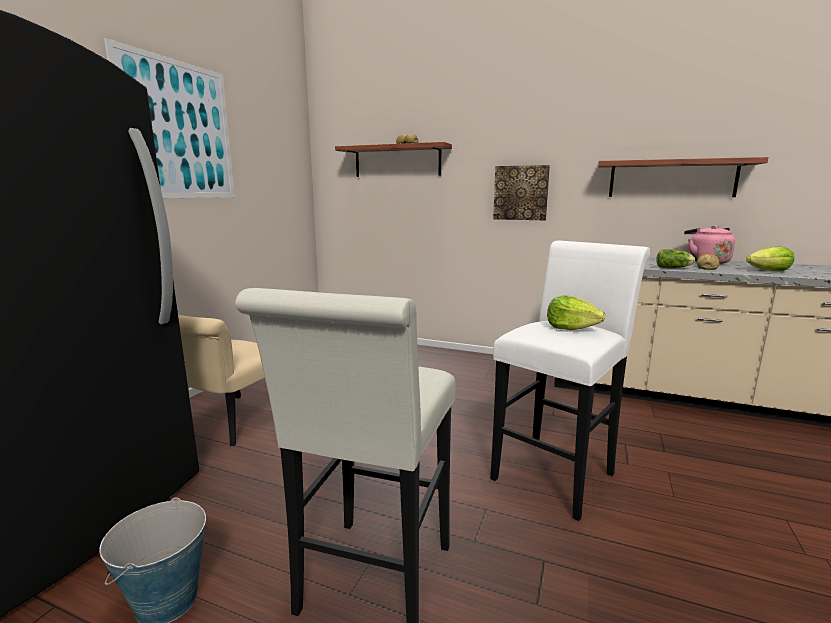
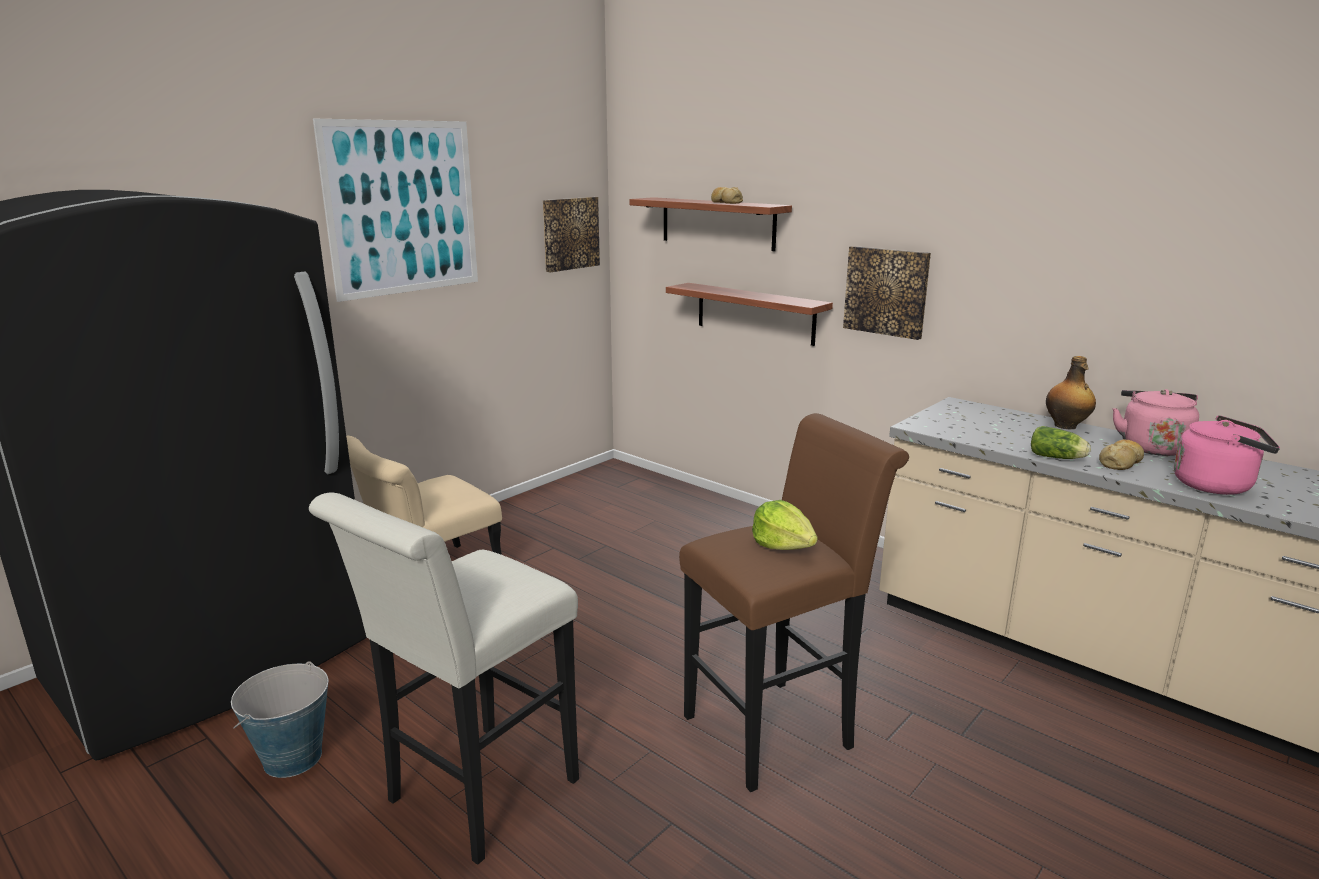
camera: 20 degrees right, 5 degrees up
white stool [490,241,650,521] -> brown stool [679,413,909,792]
shelf [598,157,768,197] -> shelf moved to [666,283,833,346]
lettuce [746,247,794,271] -> pink kettle [1174,415,1280,495]
none -> picture [543,197,600,272]
none -> bottle [1046,356,1096,429]

